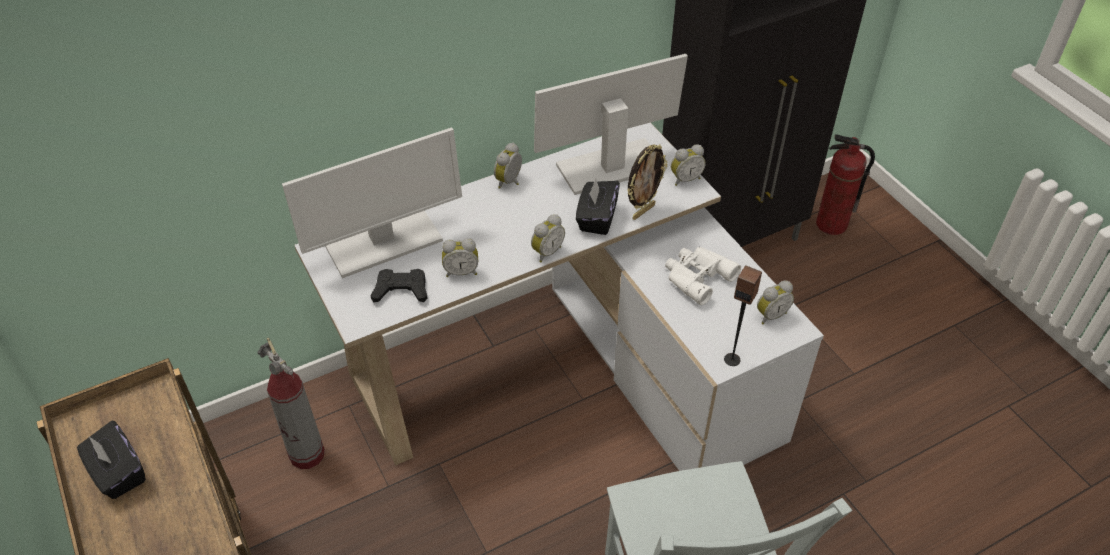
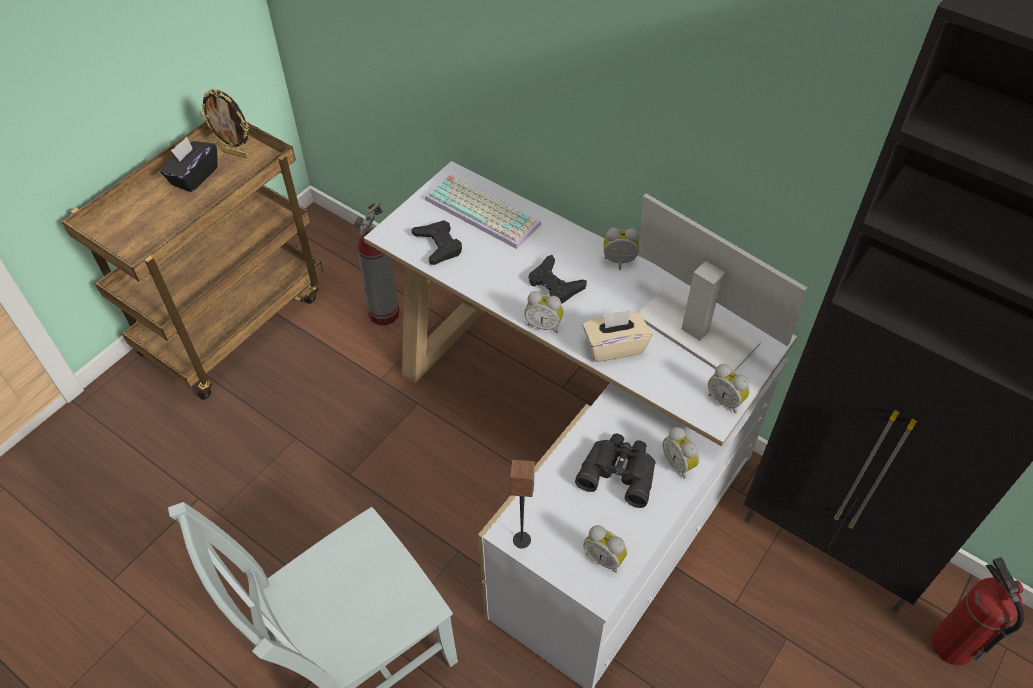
camera: 65 degrees right, 5 degrees up
monitor [282,127,462,278] -> keyboard [425,174,541,249]
alarm clock [442,238,478,277] -> alarm clock moved to [663,427,699,478]
black tissue box [576,178,620,235] -> beige tissue box [582,310,652,362]
picture frame [627,144,668,220] -> picture frame moved to [200,89,249,158]
white binoculars [665,247,741,305] -> black binoculars [575,434,656,508]
none -> black game controller [528,255,587,303]

